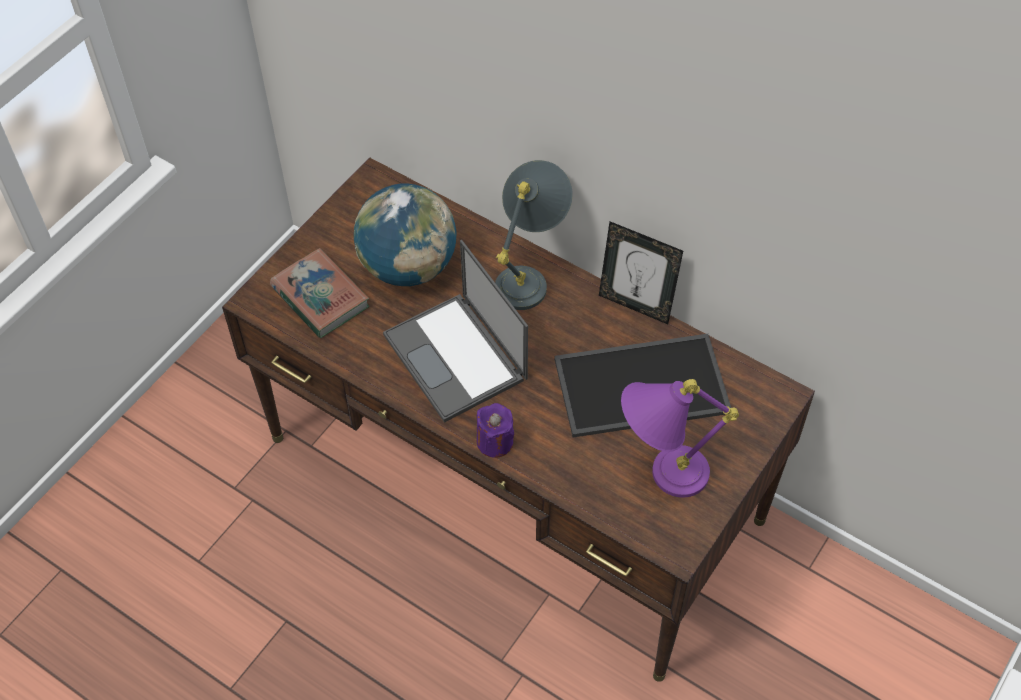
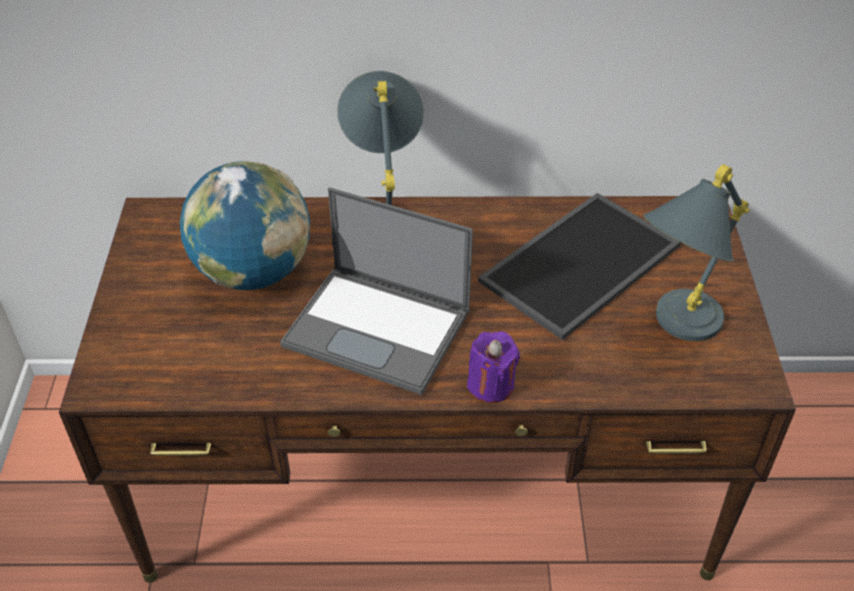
camera: 35 degrees left, 10 degrees down
book [270,248,369,338] -> none
picture frame [599,221,683,324] -> none
purple table lamp [621,379,739,497] -> grey table lamp [643,164,750,341]

